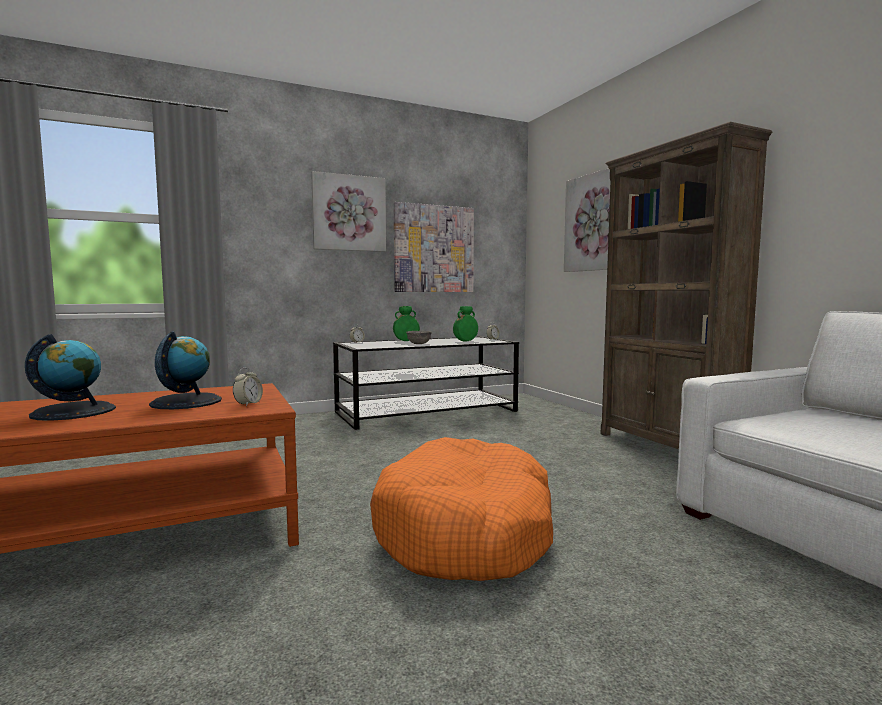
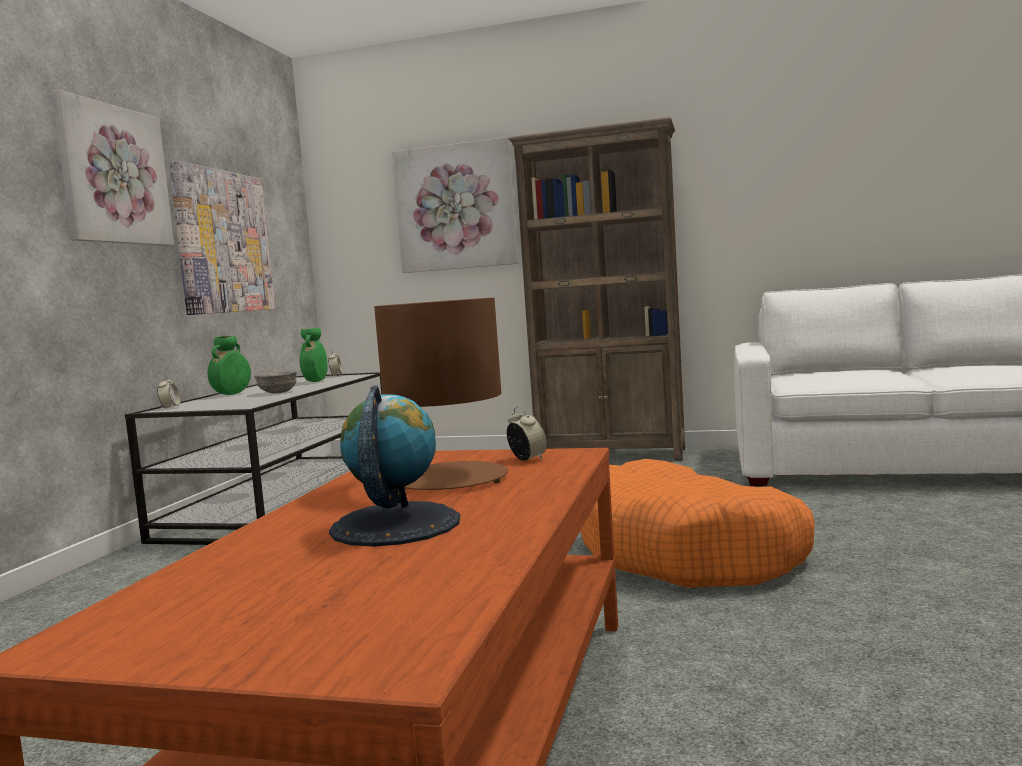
camera: 50 degrees left, 0 degrees up
globe [149,331,222,409] -> brown table lamp [374,297,508,490]

